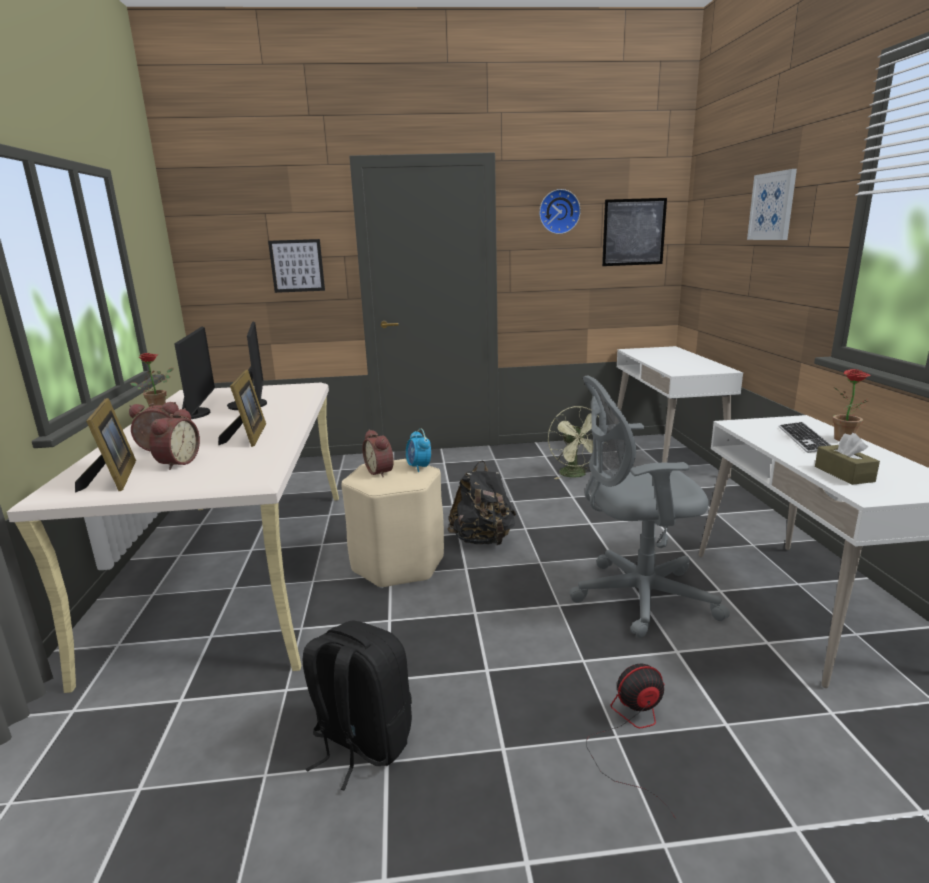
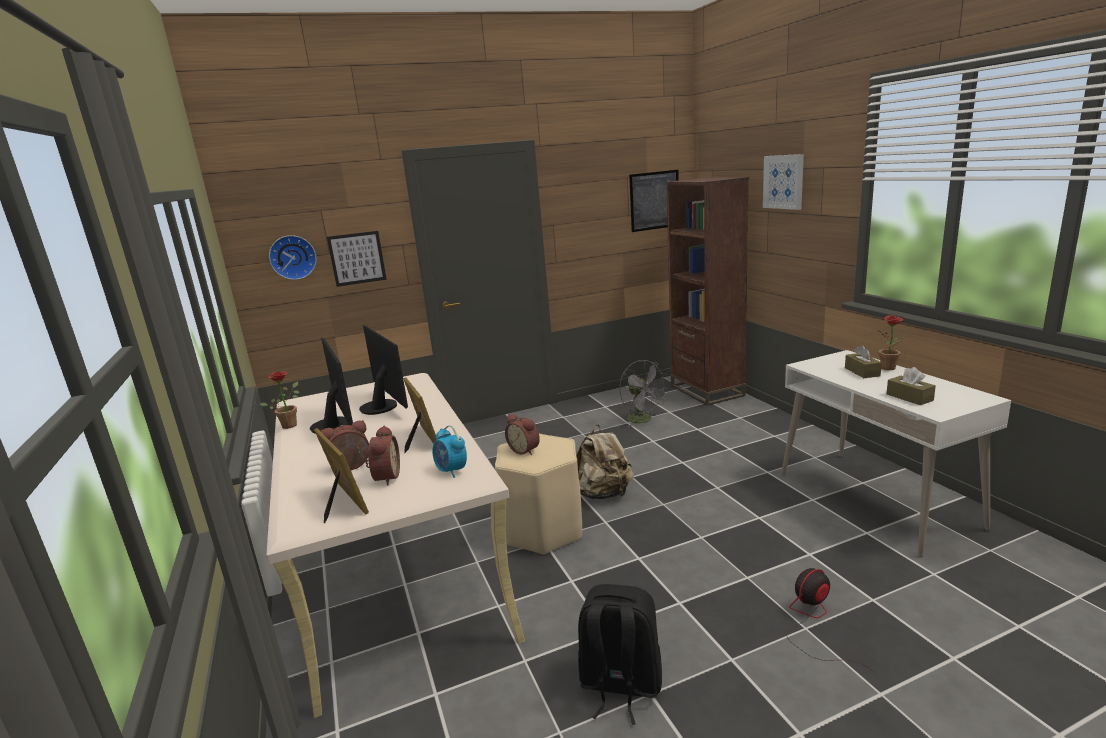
camera: 15 degrees left, 0 degrees up
alarm clock [406,429,431,472] -> alarm clock moved to [432,425,467,478]
black backpack [448,461,516,545] -> beige backpack [576,424,634,499]
wall clock [539,189,581,234] -> wall clock moved to [269,235,317,280]
green fan [548,406,599,479] -> grey fan [619,360,669,427]
grey office chair [569,375,730,638] -> none
white desk [617,346,743,478] -> brown bookcase [666,177,749,406]
keyboard [779,422,831,453] -> brown tissue box [845,345,882,378]

